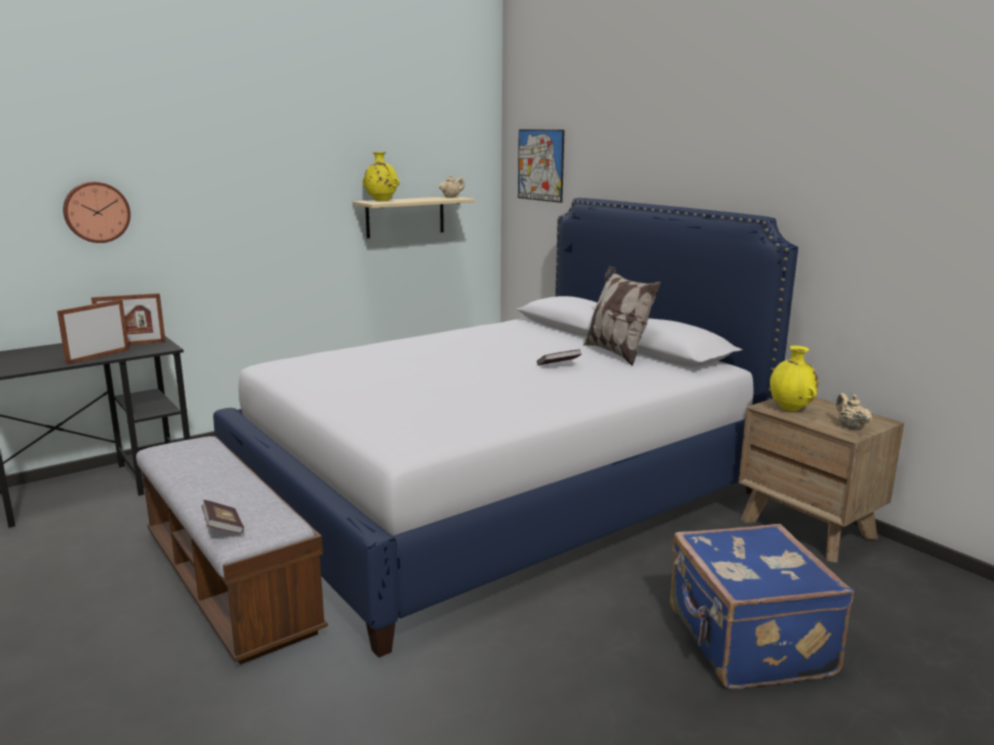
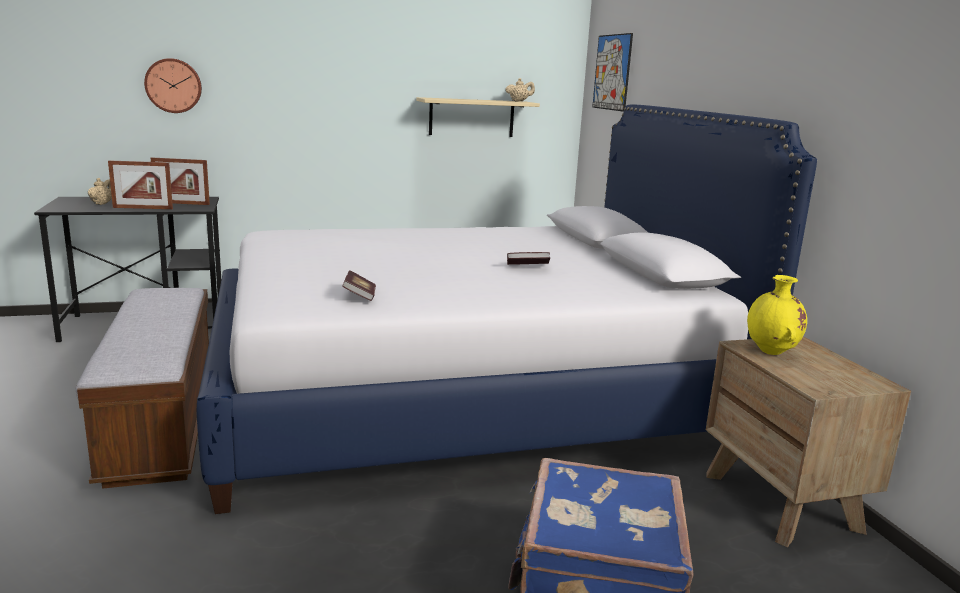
camera: 20 degrees right, 0 degrees up
picture frame [57,299,129,365] -> picture frame turned 150 degrees counterclockwise [108,160,173,209]
book [201,500,244,534] -> book moved to [342,270,376,301]
yellow vase [362,152,400,201] -> none
pillow [583,266,661,366] -> none
beige teapot [836,393,872,429] -> beige teapot moved to [88,178,112,205]

